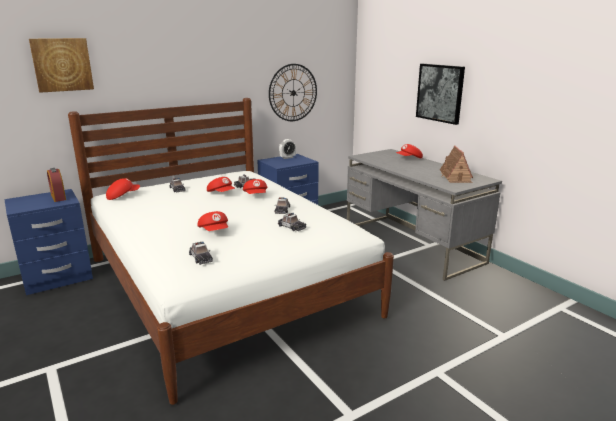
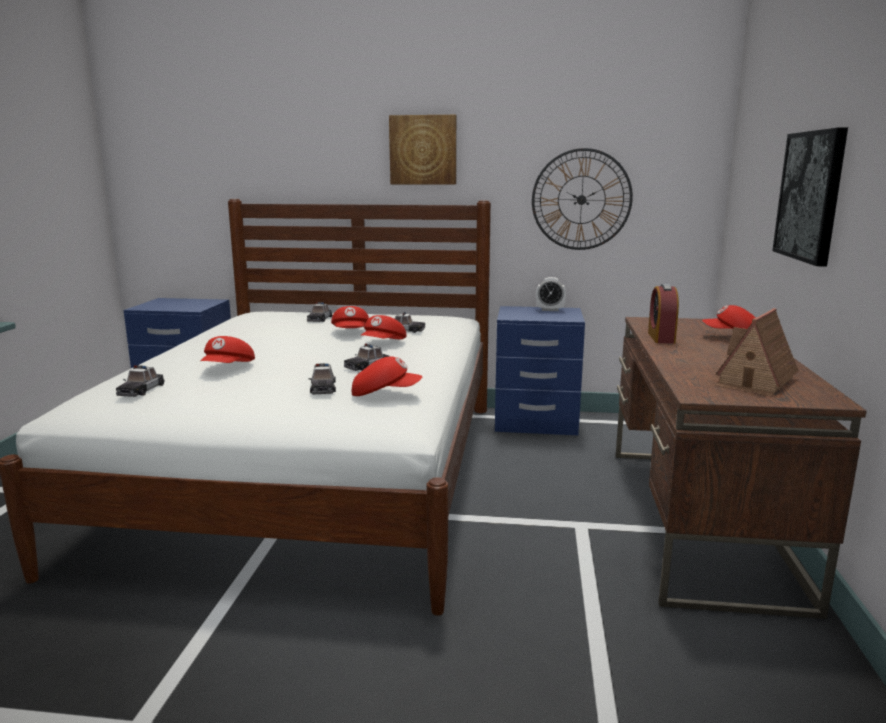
camera: 40 degrees right, 5 degrees down
picture [29,38,94,93] -> picture moved to [389,115,456,184]
alarm clock [47,168,66,202] -> alarm clock moved to [648,284,679,344]
red cap [106,178,140,200] -> red cap moved to [352,357,422,396]
grey desk [347,149,502,281] -> brown desk [616,317,867,619]

